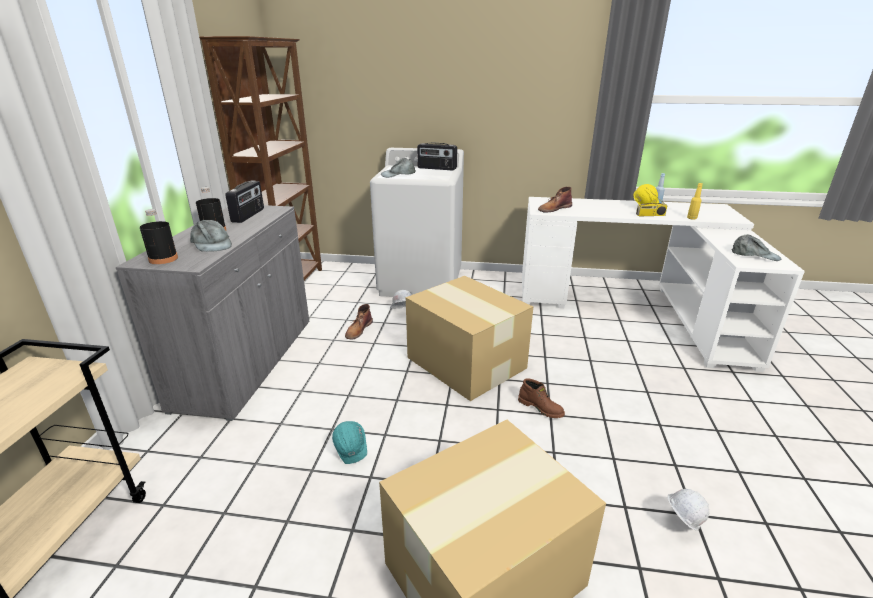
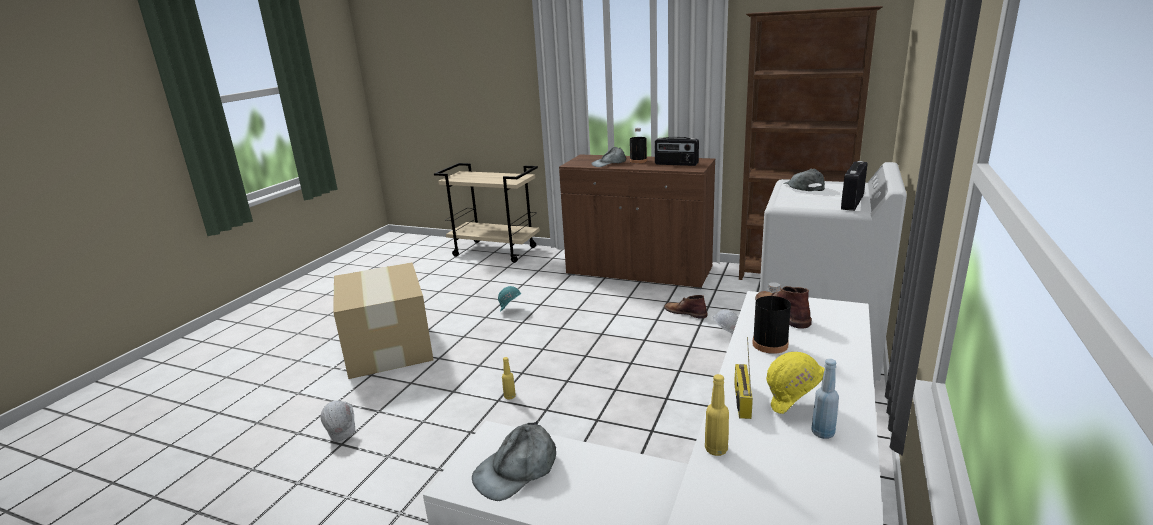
camera: 105 degrees right, 5 degrees down
grey cabinet [116,205,309,421] -> brown cabinet [559,154,715,289]
black bottle [140,209,178,264] -> black bottle moved to [752,282,791,354]
cardboard box [406,276,533,401] -> none
brown boot [518,378,565,418] -> yellow bottle [502,357,516,400]

